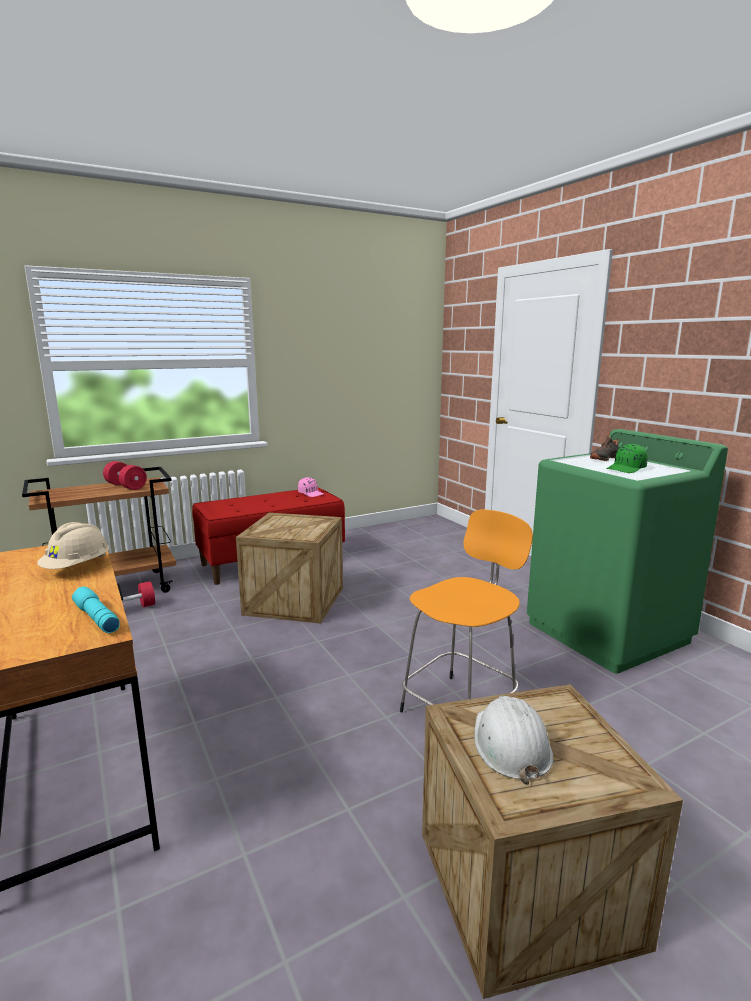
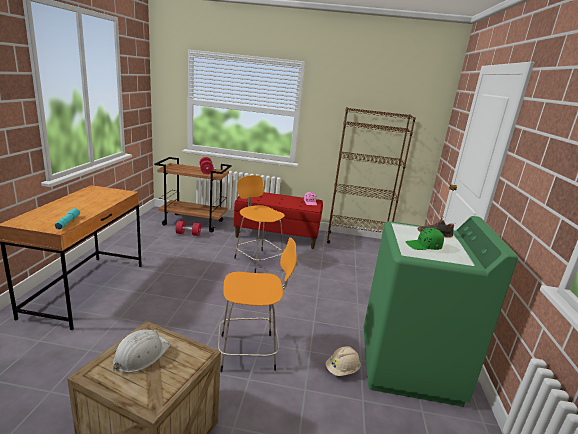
camera: 35 degrees right, 5 degrees up
beige hard hat [37,522,109,569] -> beige hard hat moved to [325,346,361,376]
crate [236,513,343,624] -> orange stool [234,175,285,273]
none -> brown bookcase [327,107,416,244]

